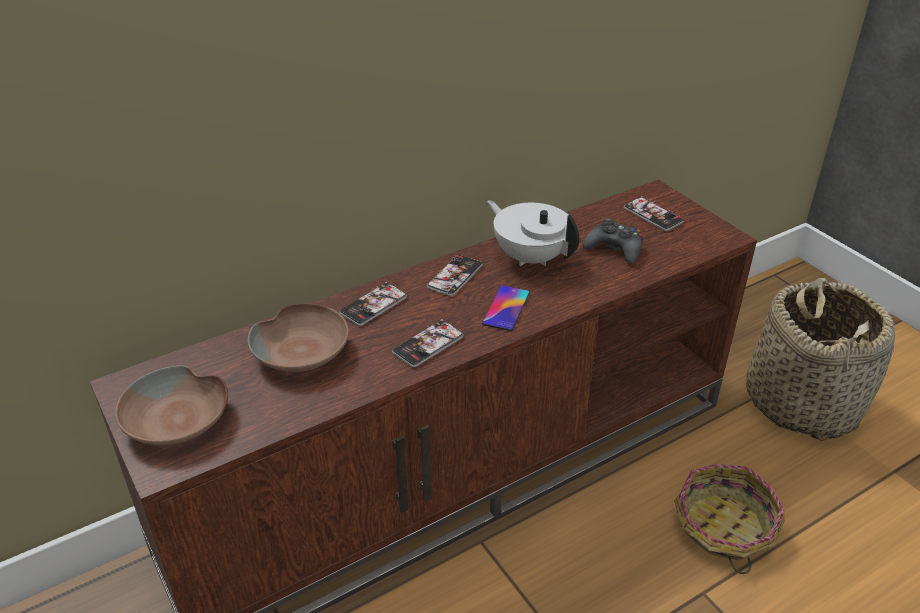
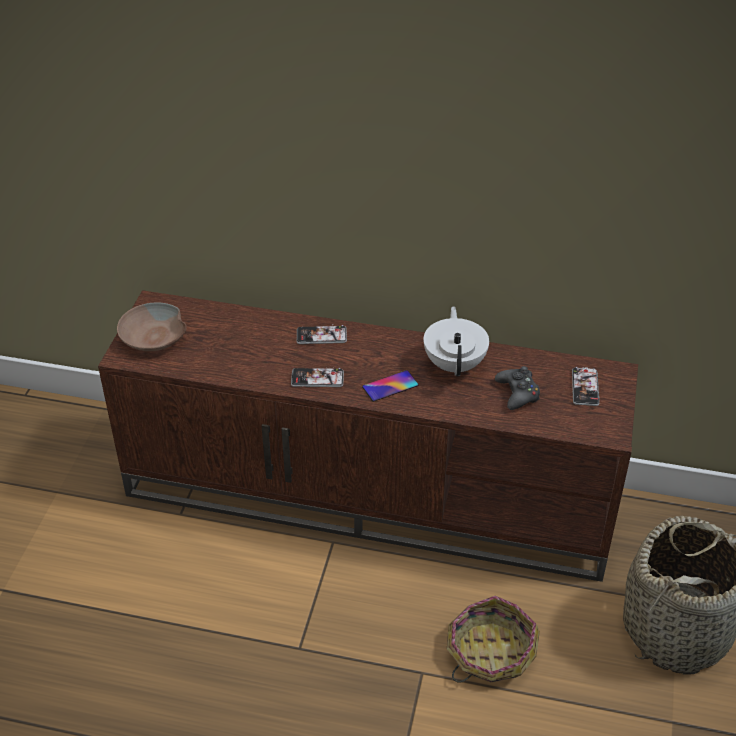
camera: 45 degrees right, 5 degrees up
brown bowl [248,303,349,372] -> none
phone [427,255,483,296] -> none

